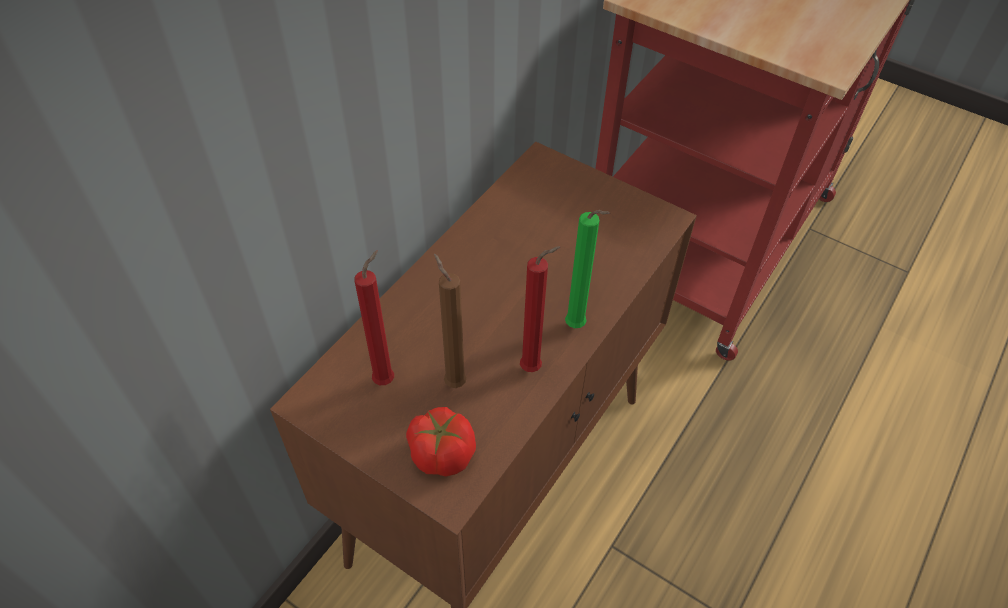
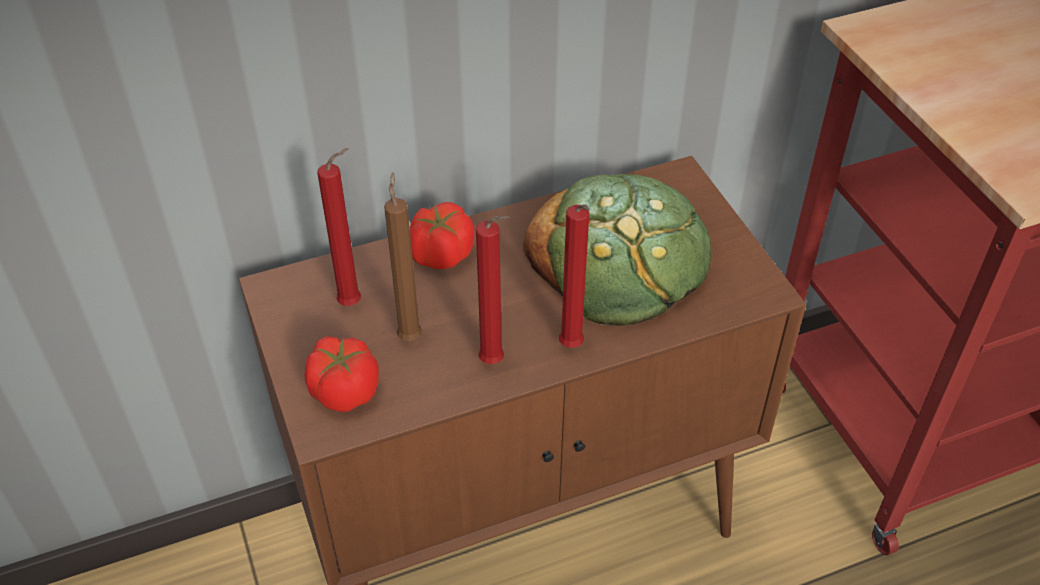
camera: 35 degrees right, 5 degrees down
green candle [565,210,610,328] -> red candle [559,205,590,348]
none -> tomato [410,202,475,269]
none -> bread [523,174,711,326]

